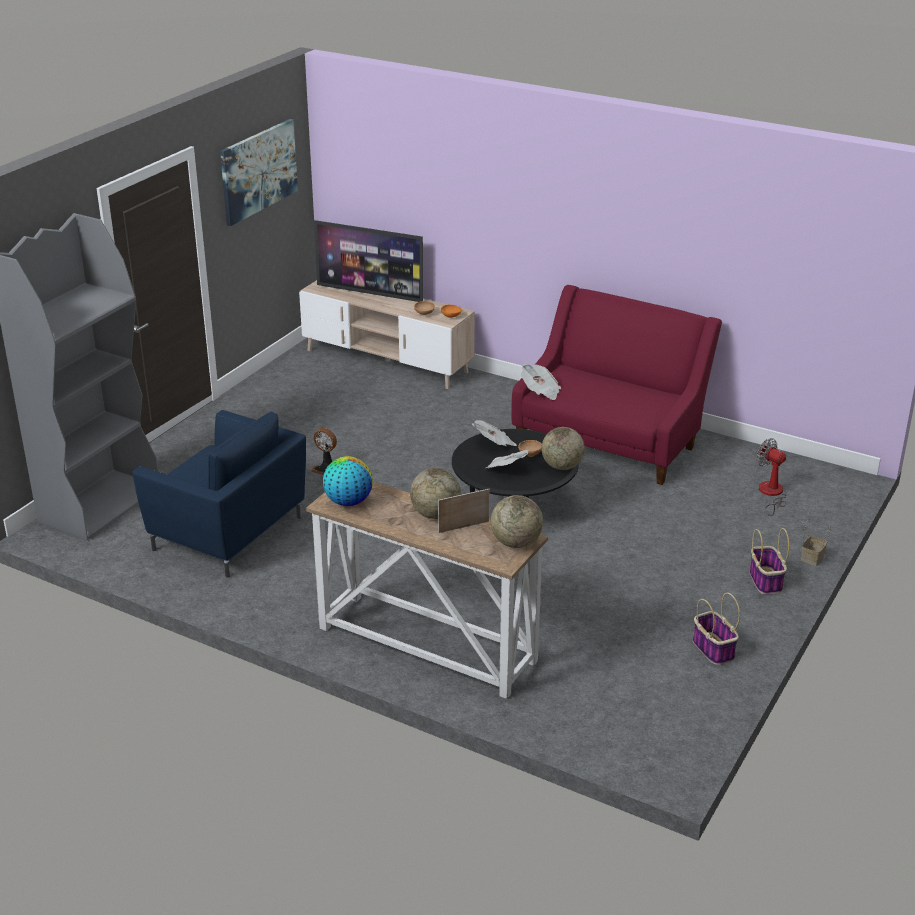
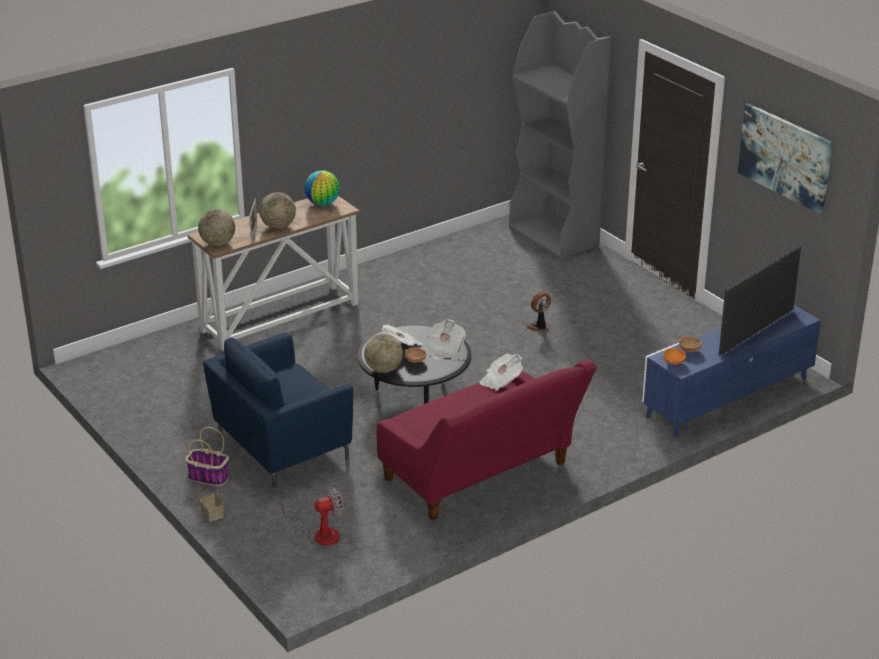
camera: 115 degrees right, 0 degrees up
blue armchair [133,410,306,578] -> blue armchair moved to [203,332,353,488]
beige tv stand [299,280,475,389] -> blue tv stand [642,305,821,437]
basket [693,593,740,665] -> none

